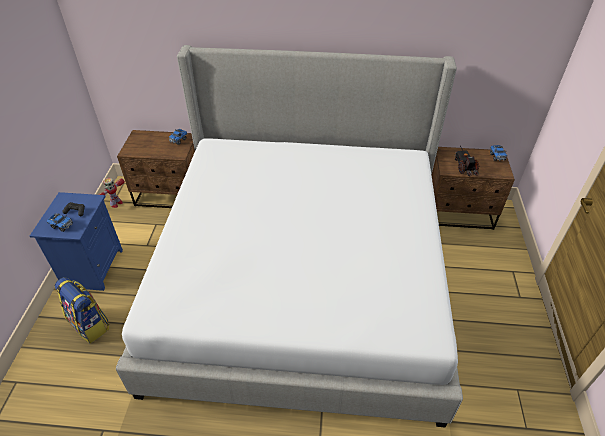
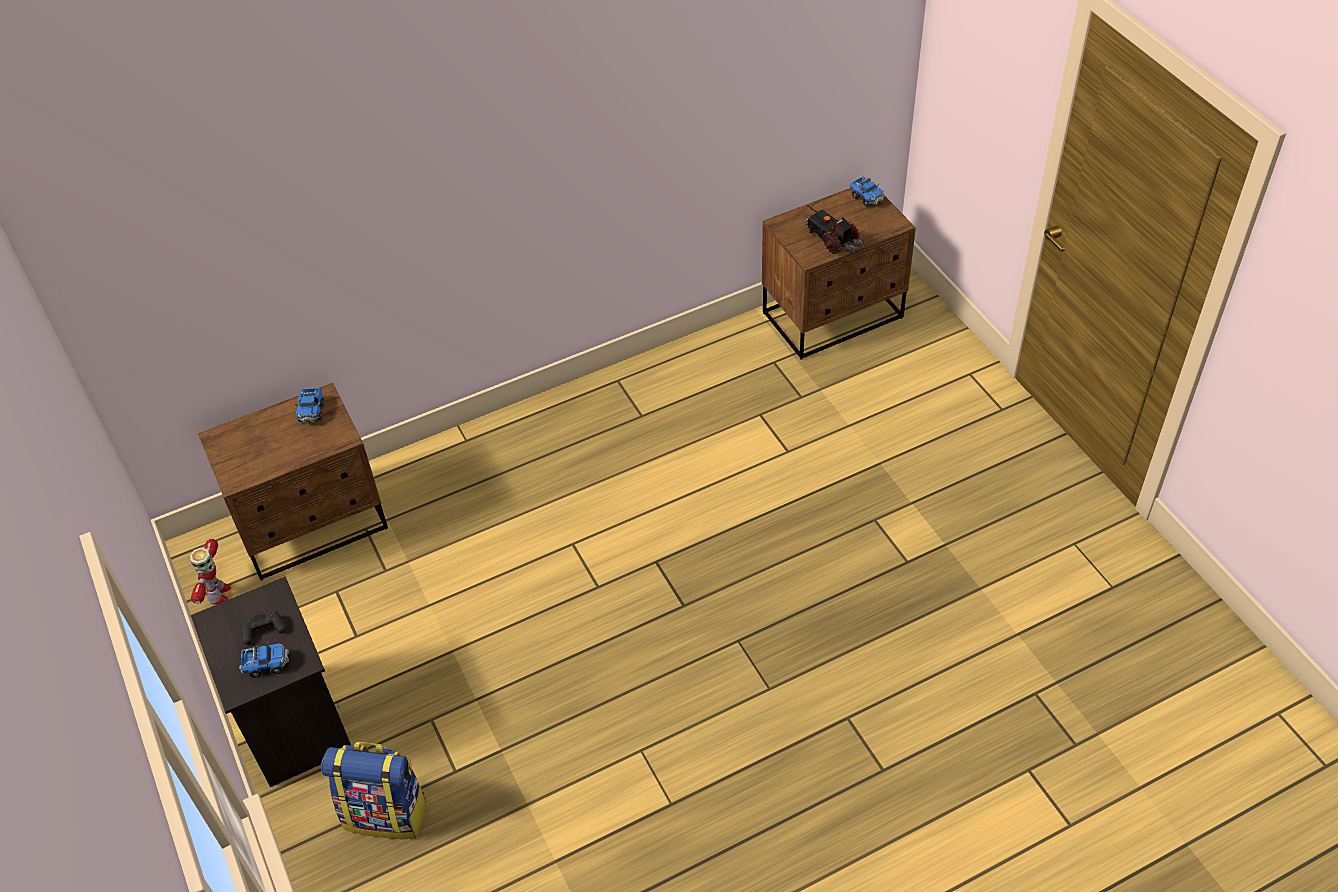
camera: 30 degrees left, 5 degrees up
blue nightstand [30,192,123,291] -> black nightstand [191,577,351,787]
bed [116,45,463,428] -> none

